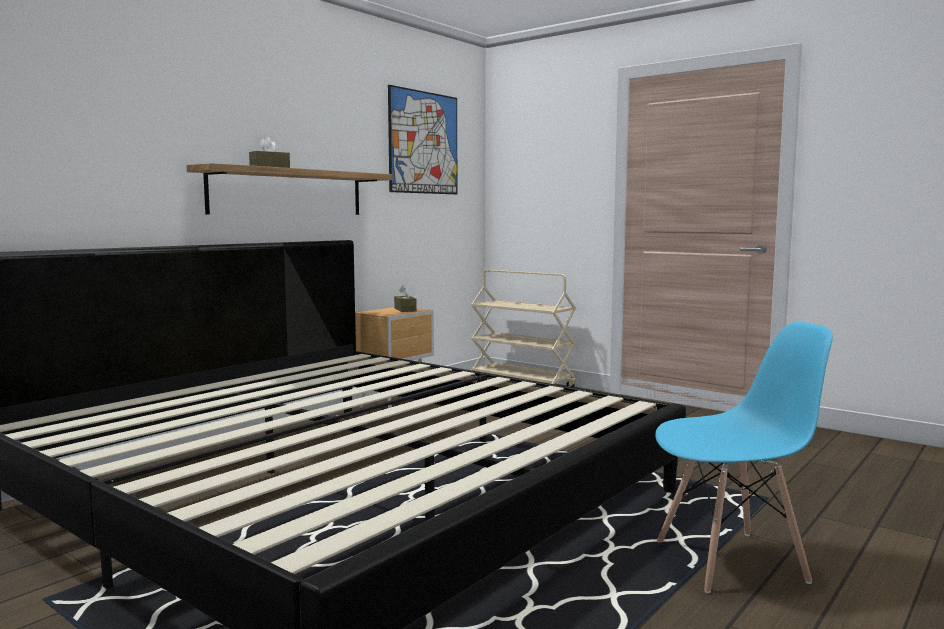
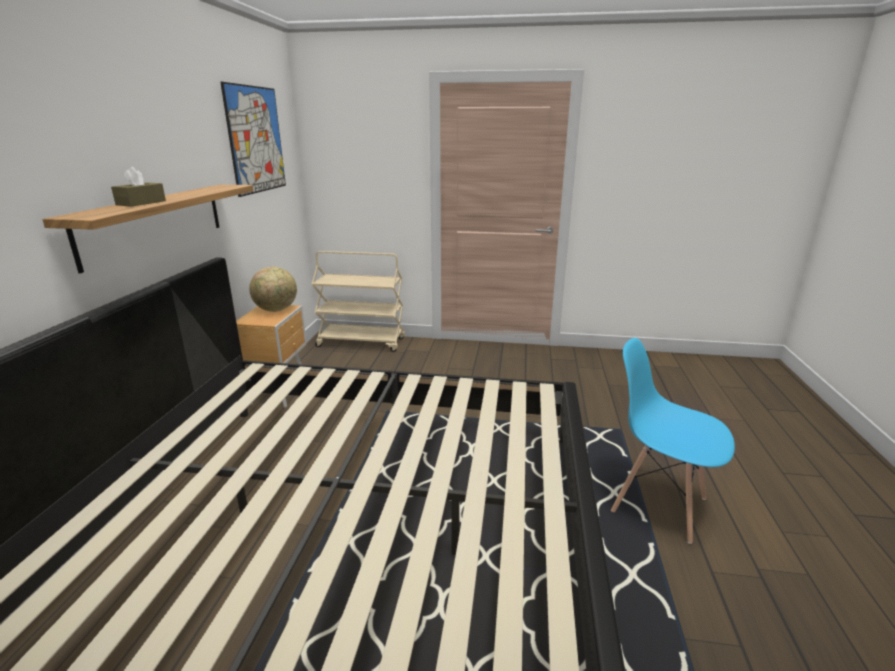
camera: 30 degrees left, 15 degrees up
brown tissue box [394,285,417,312] -> globe [249,267,297,312]
blue chair [655,322,833,593] -> blue chair turned 105 degrees counterclockwise [611,338,735,544]

